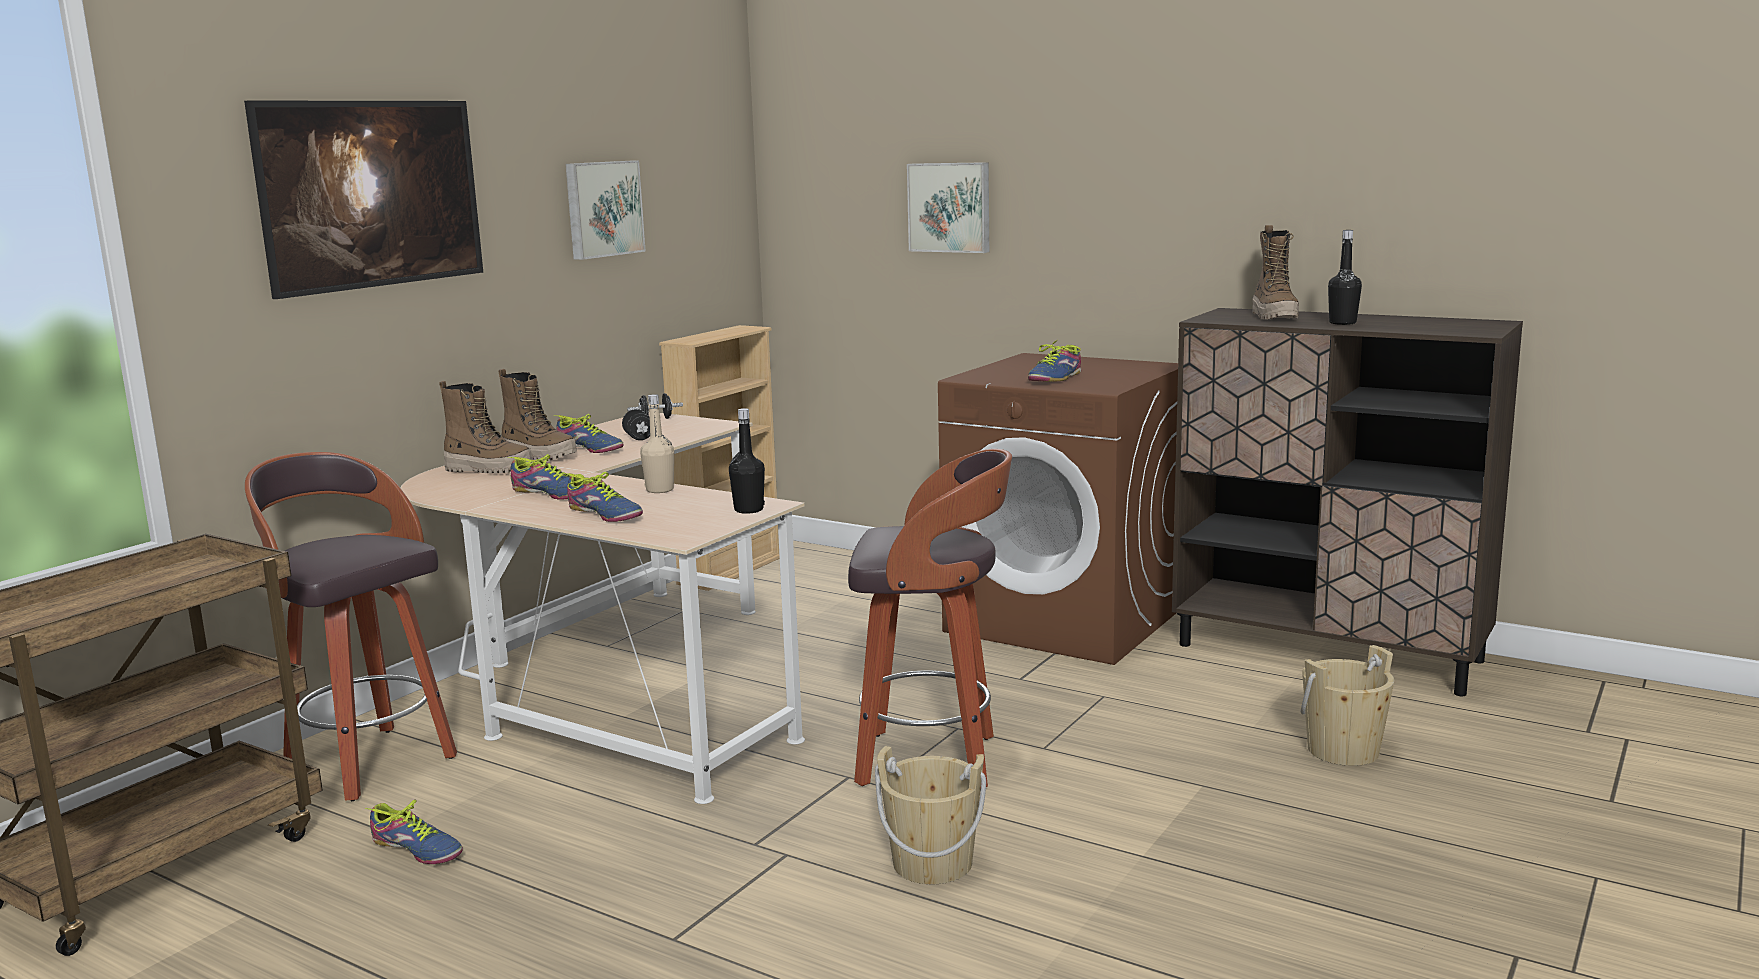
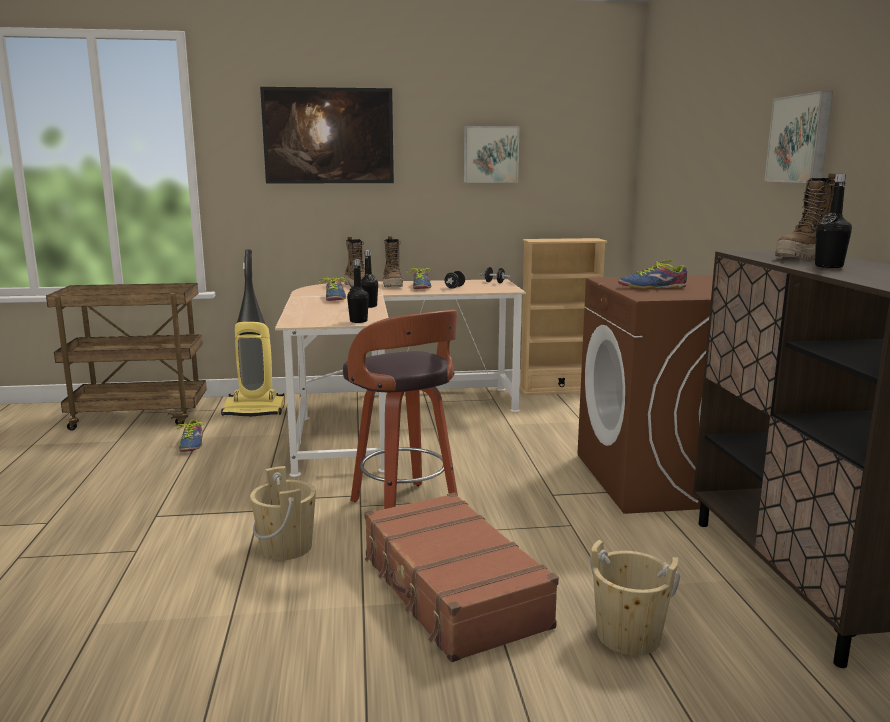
camera: 50 degrees right, 0 degrees up
stool [245,452,457,801] -> vacuum cleaner [221,249,285,417]
shoe [563,472,643,522] -> none
beige bottle [640,394,674,493] -> black bottle [361,250,378,308]
picture [907,162,989,253] -> picture moved to [765,91,833,183]
none -> brown suitcase [364,493,559,662]

